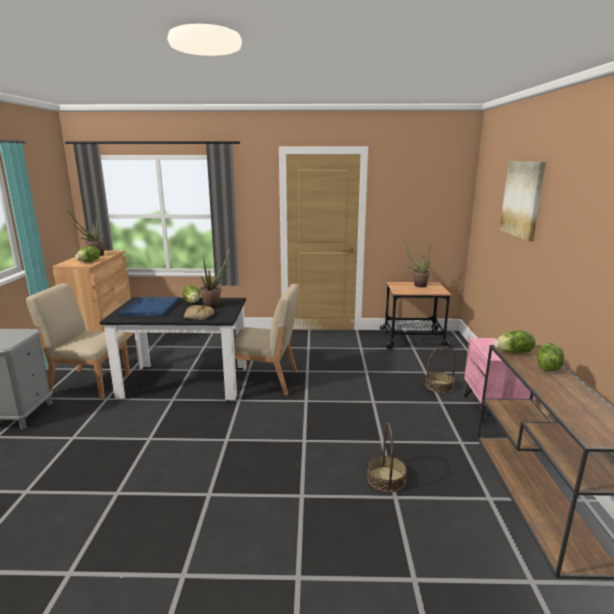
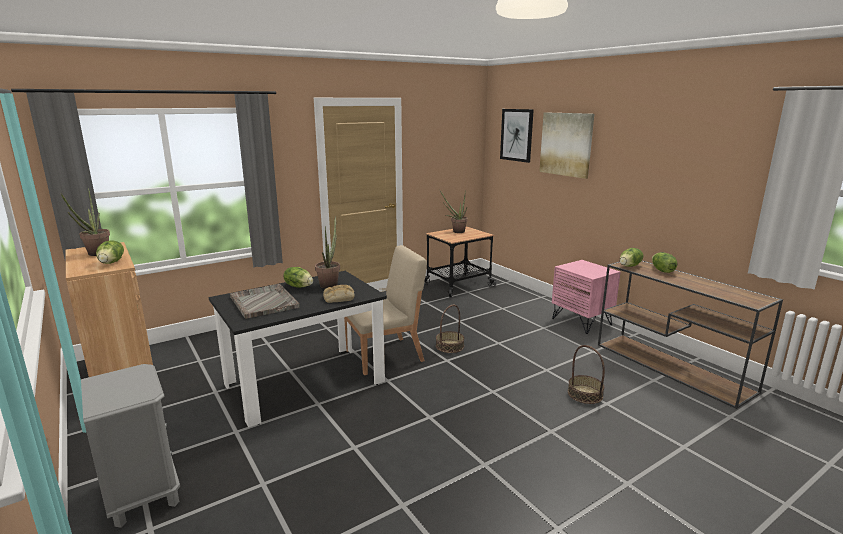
camera: 35 degrees left, 0 degrees up
beige chair [26,283,130,398] -> none
blue tray [120,297,179,317] -> grey tray [230,284,299,319]
basket [425,347,456,393] -> basket moved to [436,305,464,353]
none -> picture [500,109,534,163]

